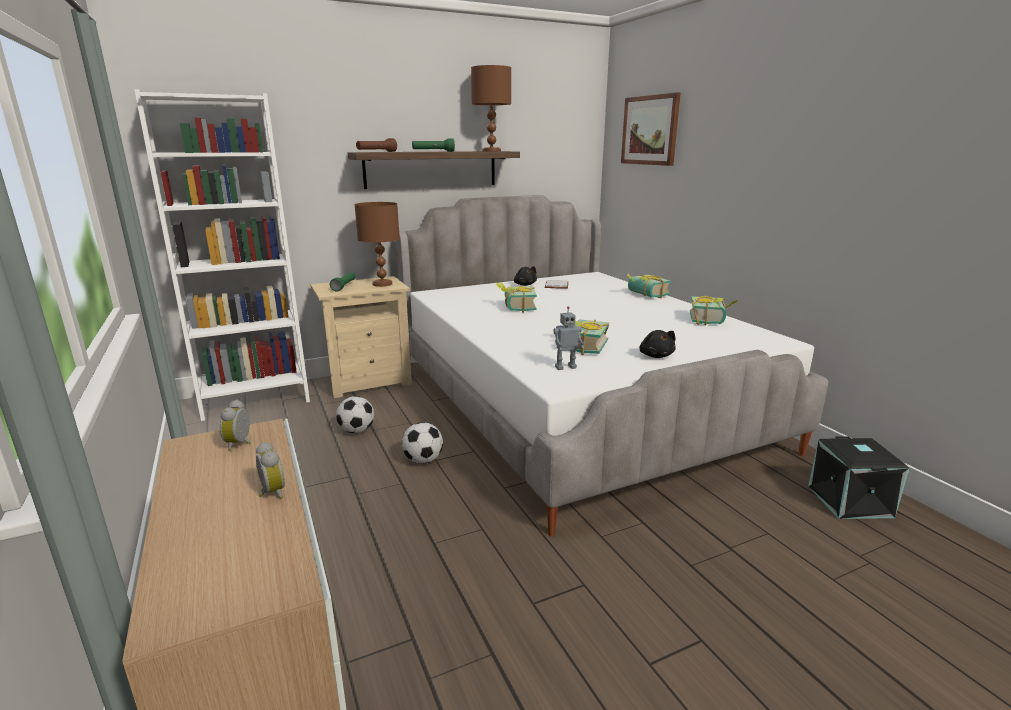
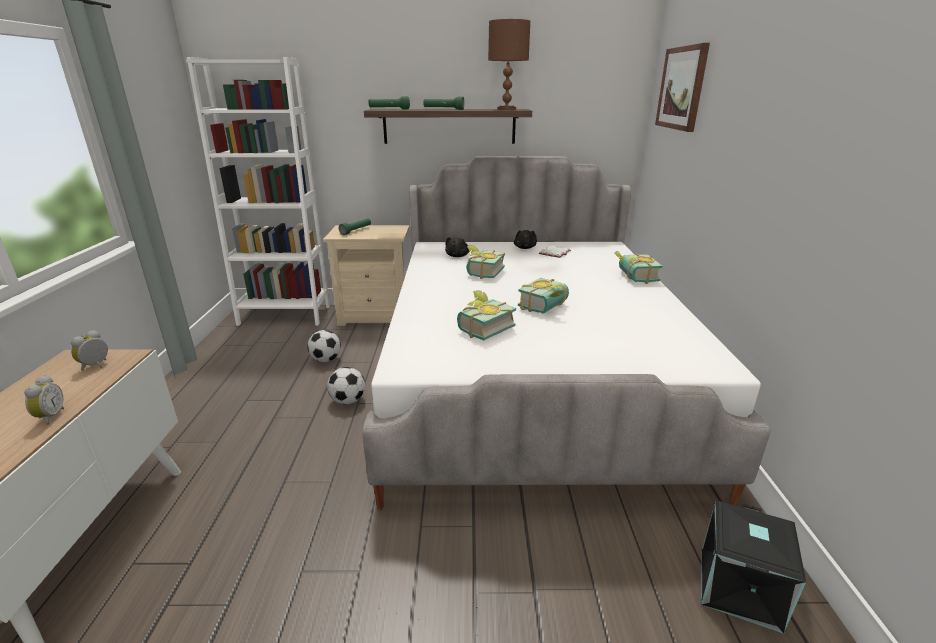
camera: 25 degrees right, 5 degrees up
brown table lamp [354,202,400,287] -> none
brown flashlight [356,138,397,152] -> green flashlight [369,96,410,109]
toy robot [553,306,584,370] -> none
black plush toy [639,330,676,358] -> black plush toy moved to [445,237,469,257]
book [690,295,738,325] -> book moved to [518,278,569,314]

